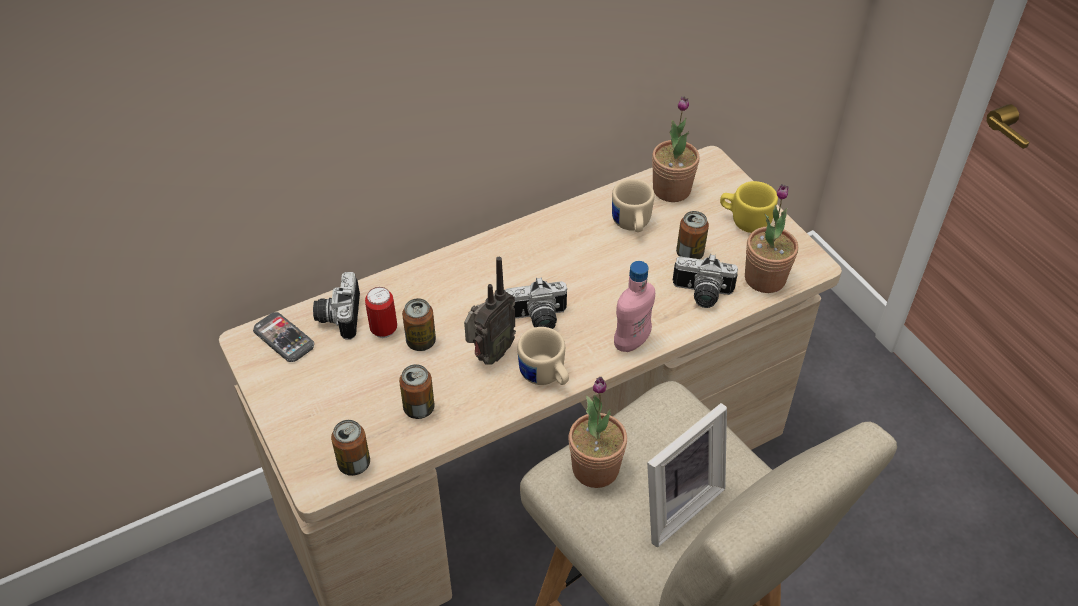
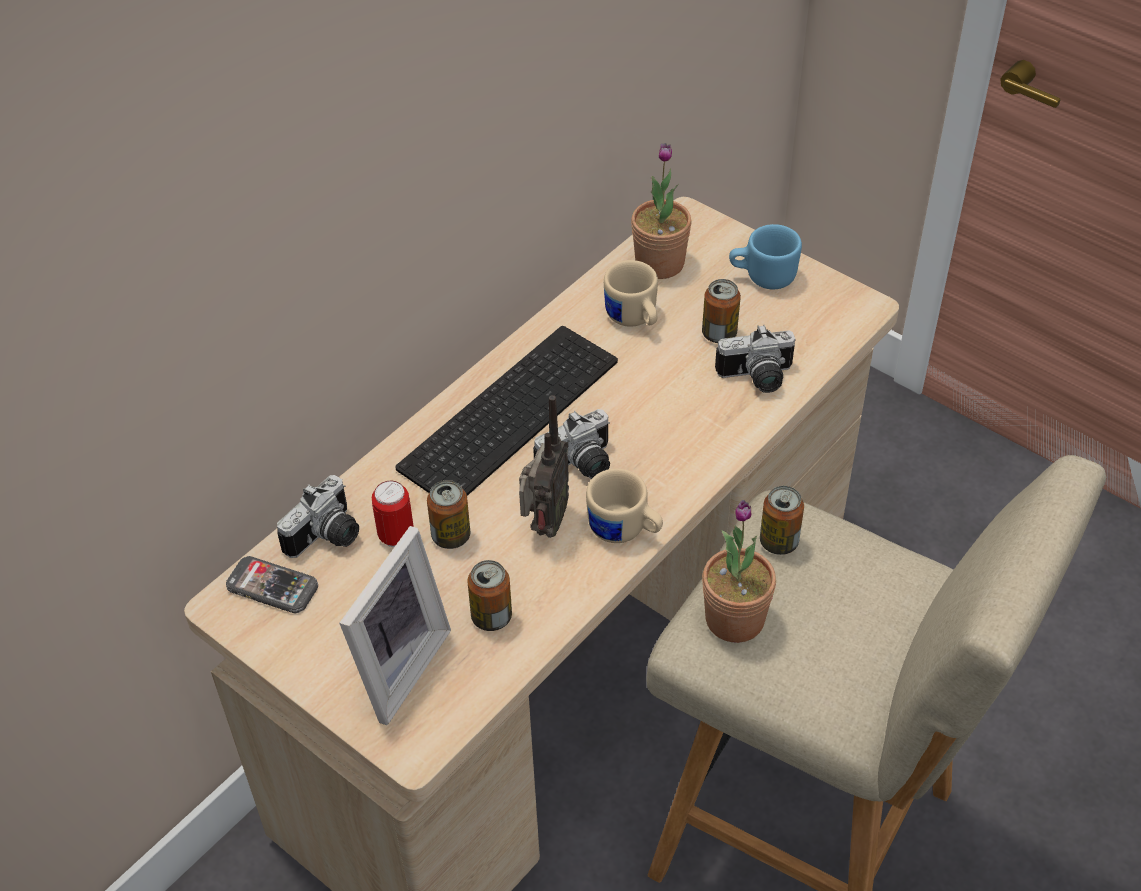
camera: 20 degrees left, 0 degrees up
camera [313,272,360,340] -> camera turned 120 degrees counterclockwise [277,475,359,558]
can [331,420,370,476] -> can moved to [760,486,804,555]
pink bottle [614,261,655,352] -> none
picture frame [647,403,727,547] -> picture frame moved to [339,526,451,725]
yellow mug [720,181,778,233] -> blue mug [729,224,802,289]
potted plant [745,184,798,293] -> none
none -> keyboard [395,326,618,496]

